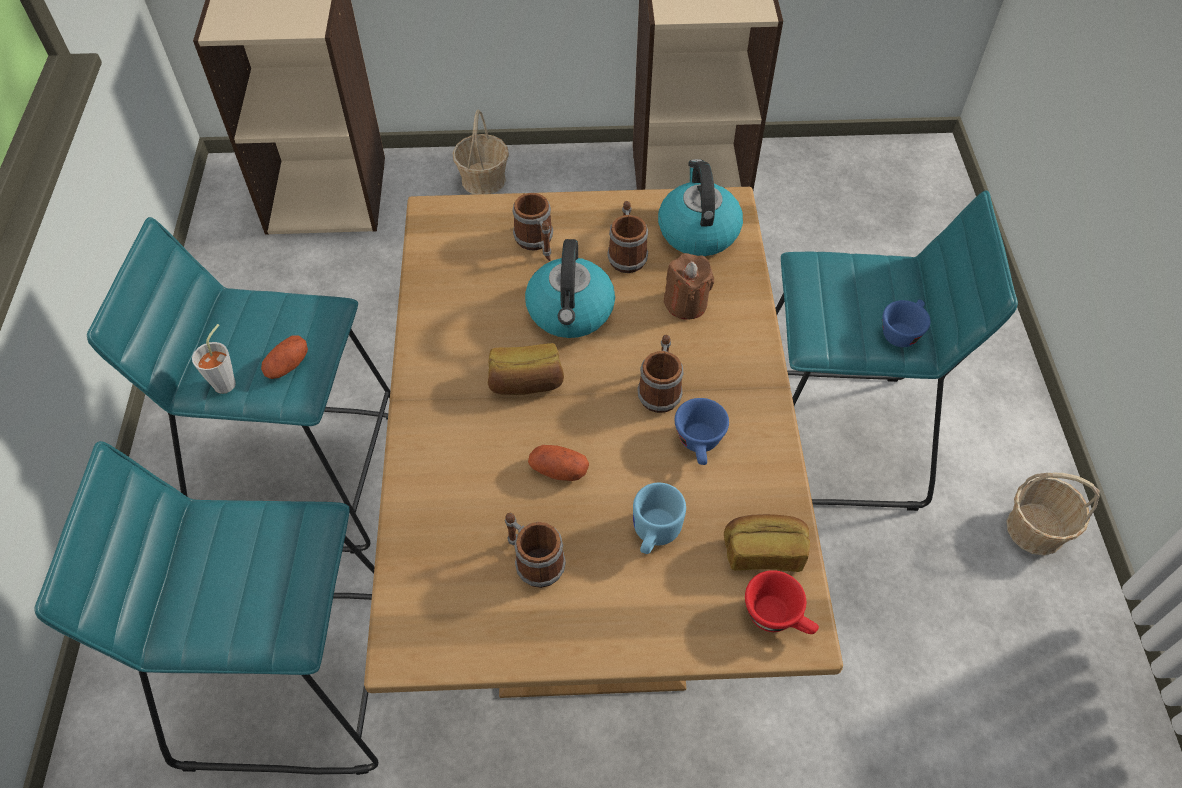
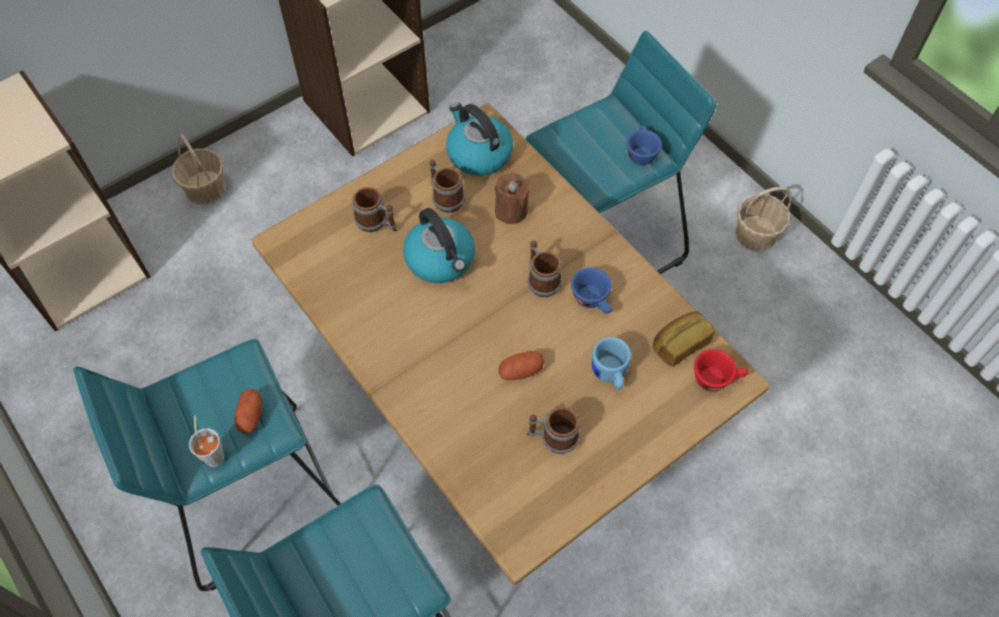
camera: 35 degrees left, 5 degrees up
bread [488,343,564,395] -> none

